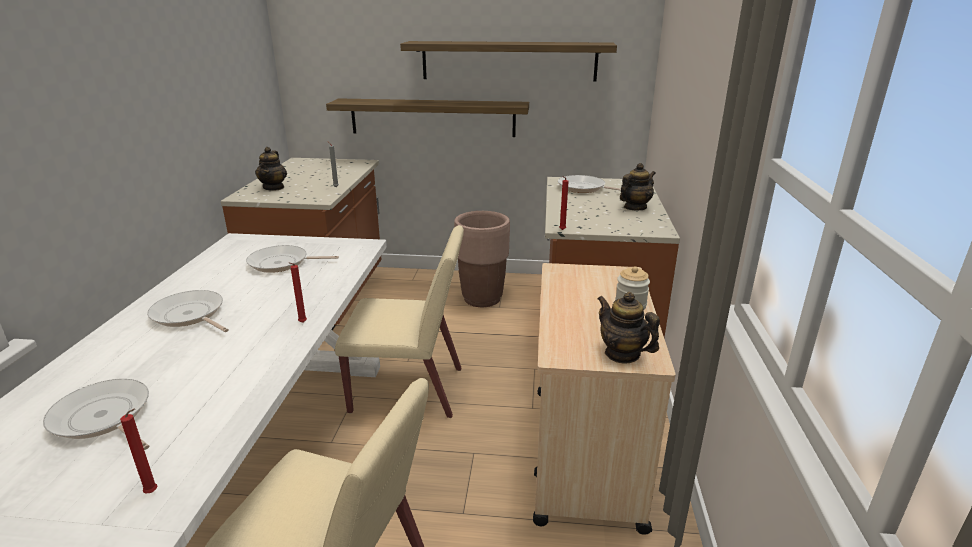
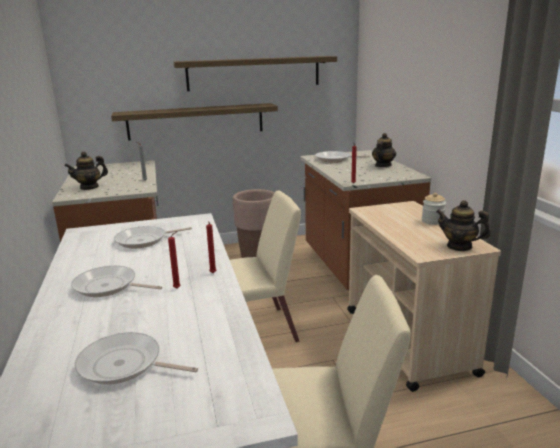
camera: 20 degrees left, 5 degrees down
red candle [120,409,158,493] -> red candle moved to [168,231,181,289]
teapot [255,147,287,191] -> teapot turned 75 degrees clockwise [65,152,108,190]

